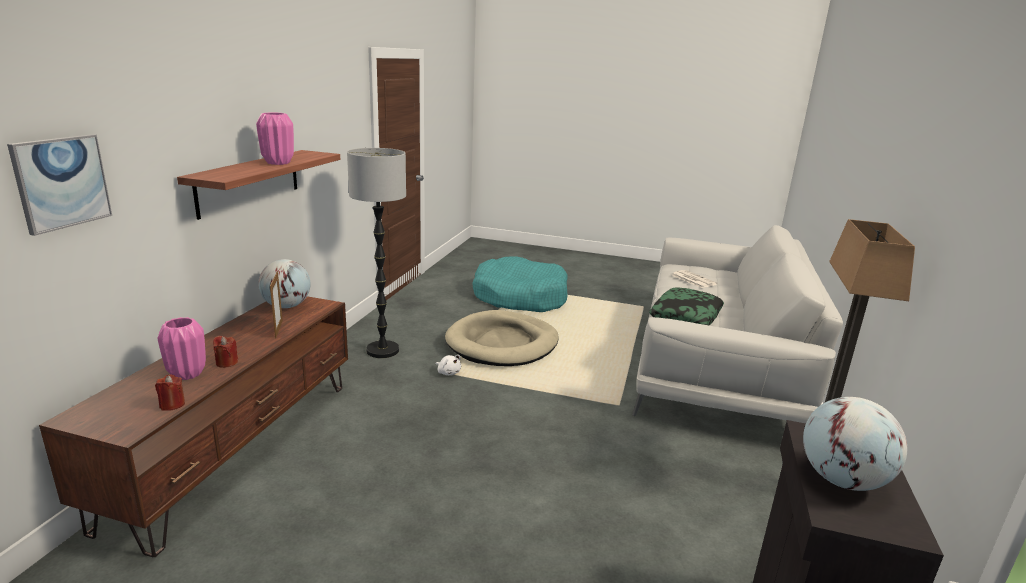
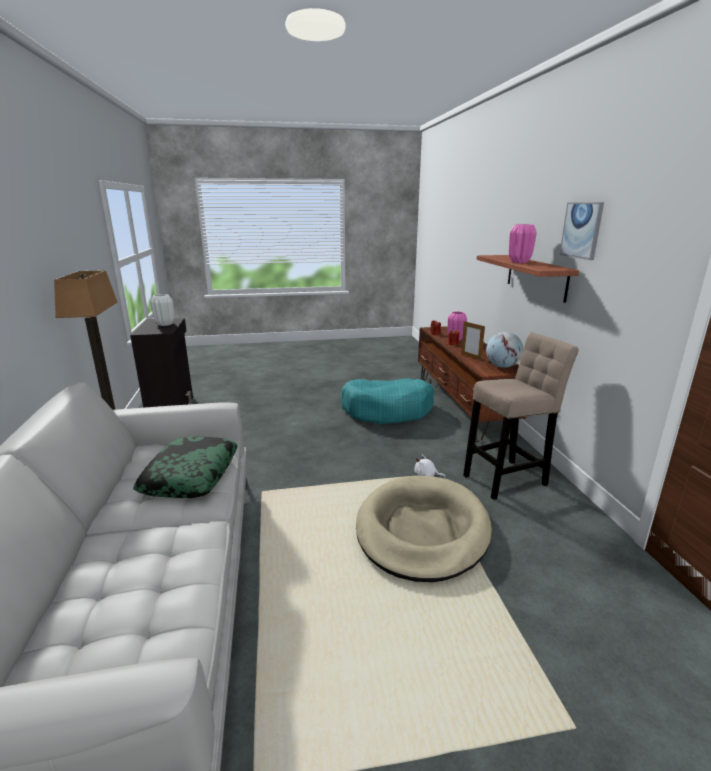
camera: 155 degrees right, 0 degrees up
picture [7,134,112,236] -> picture moved to [559,202,604,260]
floor lamp [347,148,406,358] -> beige stool [463,333,579,500]
turquoise dog bed [472,256,568,312] -> turquoise dog bed moved to [341,378,434,425]
newspaper [672,270,717,288] -> none
globe [803,397,907,491] -> white vase [150,294,174,326]

